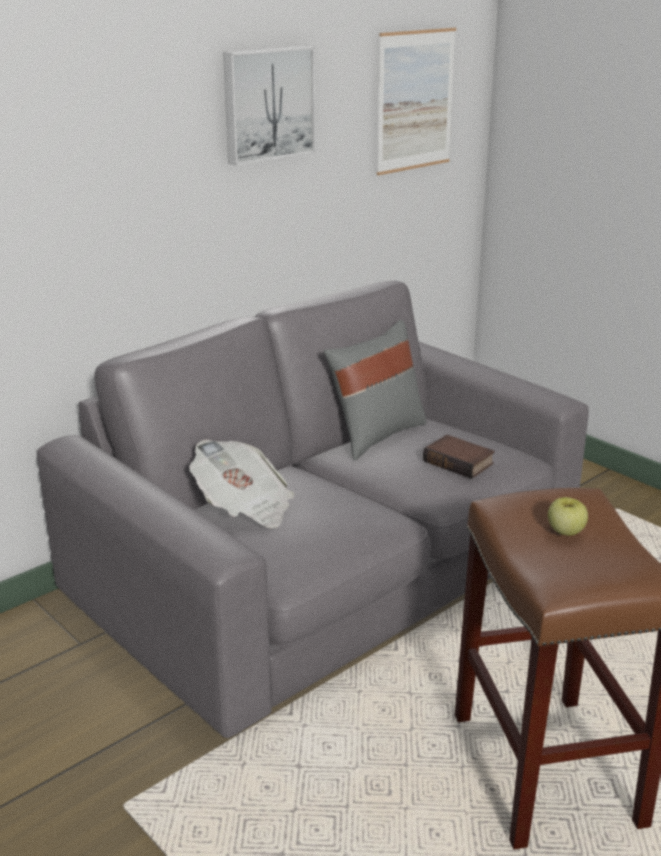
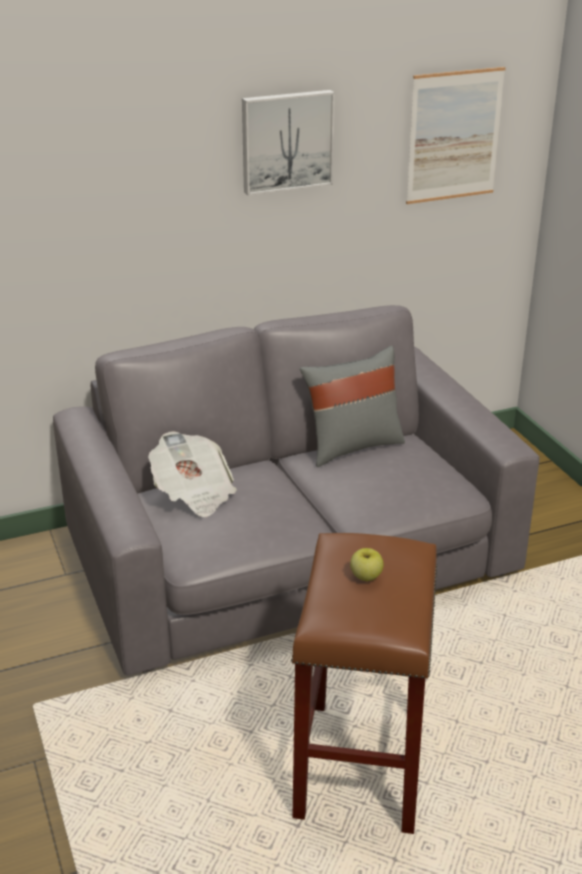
camera: 20 degrees right, 5 degrees up
book [423,435,495,479] -> none

